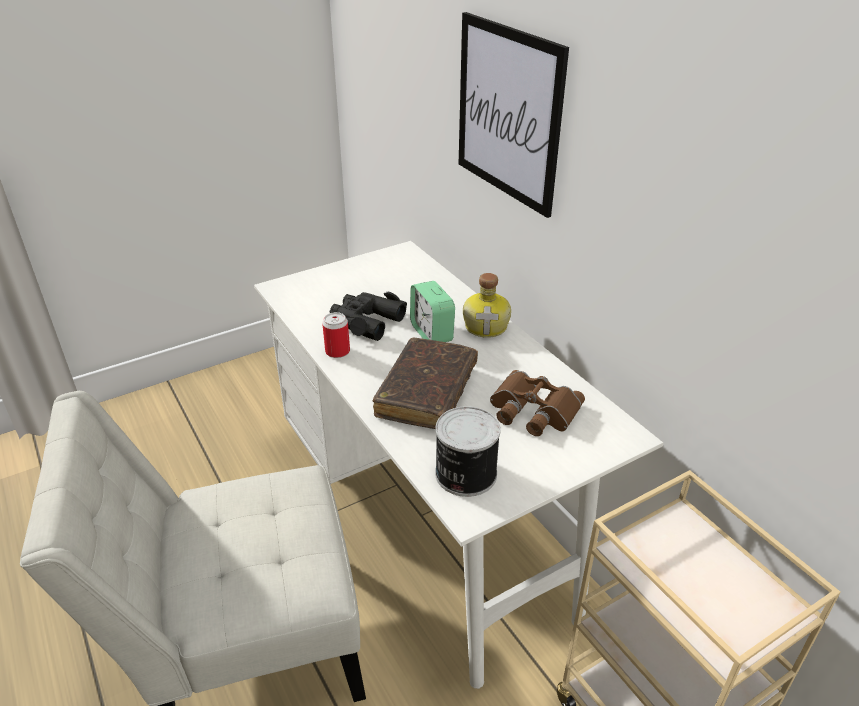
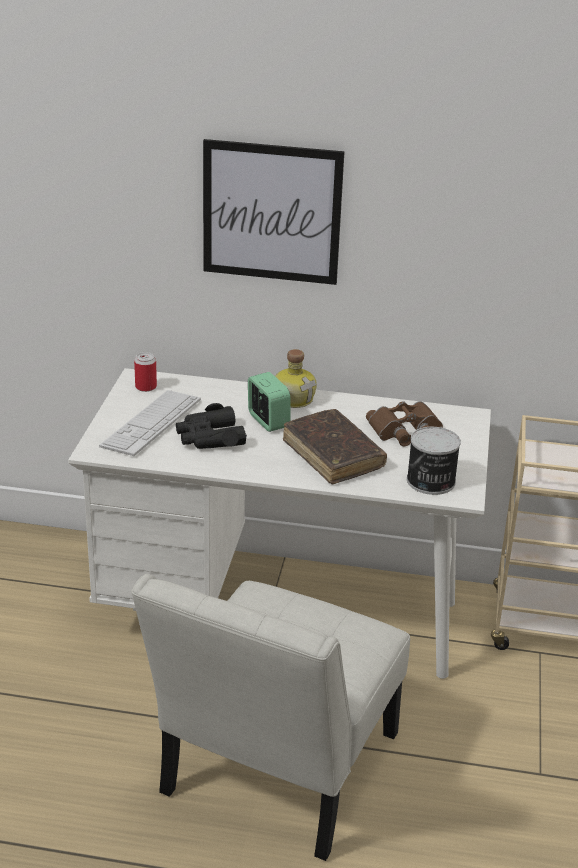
camera: 50 degrees left, 5 degrees down
can [322,312,350,358] -> can moved to [134,352,157,392]
alarm clock [410,281,455,342] -> alarm clock turned 135 degrees counterclockwise [248,372,290,432]
none -> keyboard [99,390,201,456]

